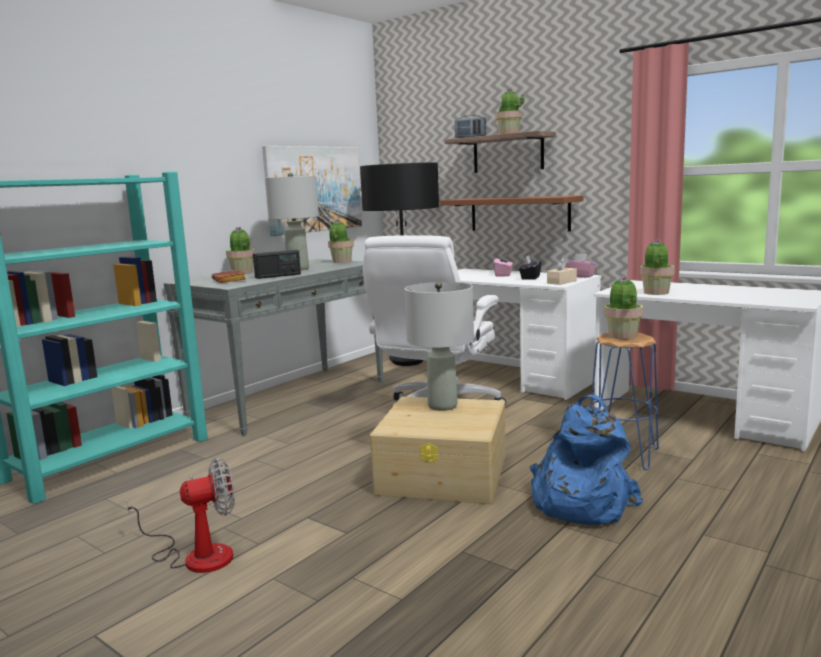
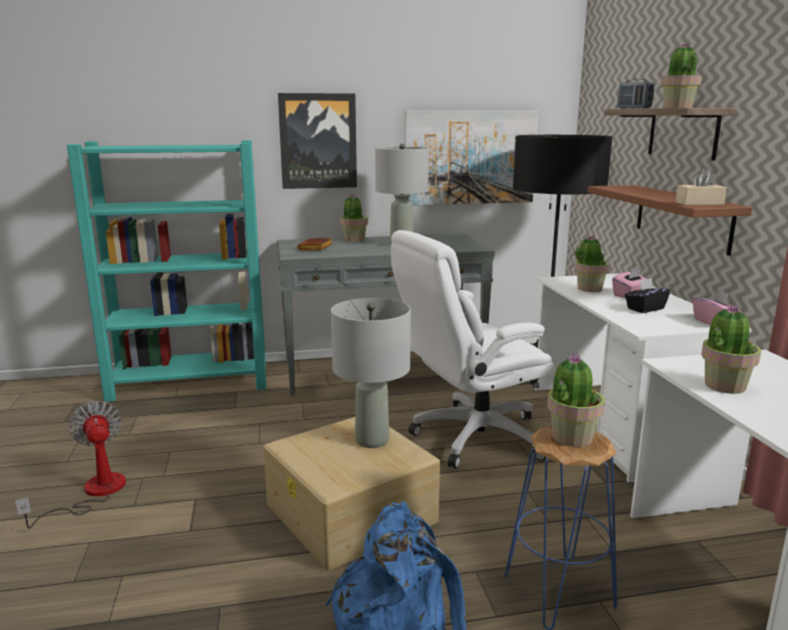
camera: 40 degrees right, 5 degrees up
fan [126,458,235,573] -> fan turned 135 degrees counterclockwise [15,401,126,528]
radio [253,250,301,279] -> none
potted plant [328,219,354,263] -> potted plant moved to [575,235,610,292]
beige tissue box [547,258,577,285] -> beige tissue box moved to [676,169,727,205]
none -> picture [278,93,357,189]

